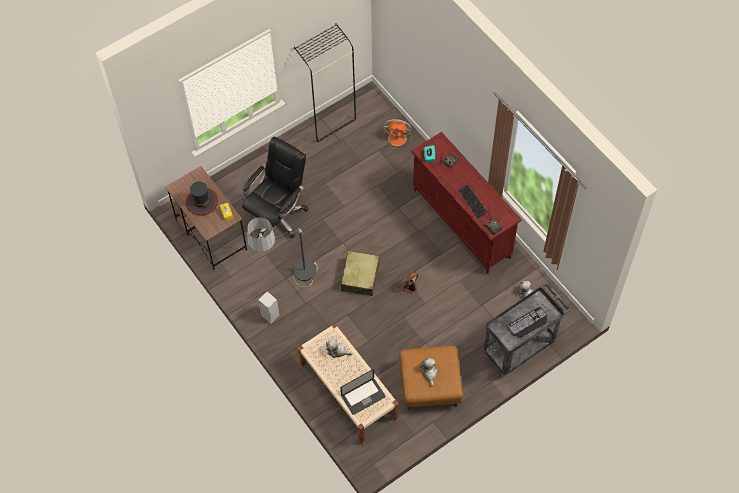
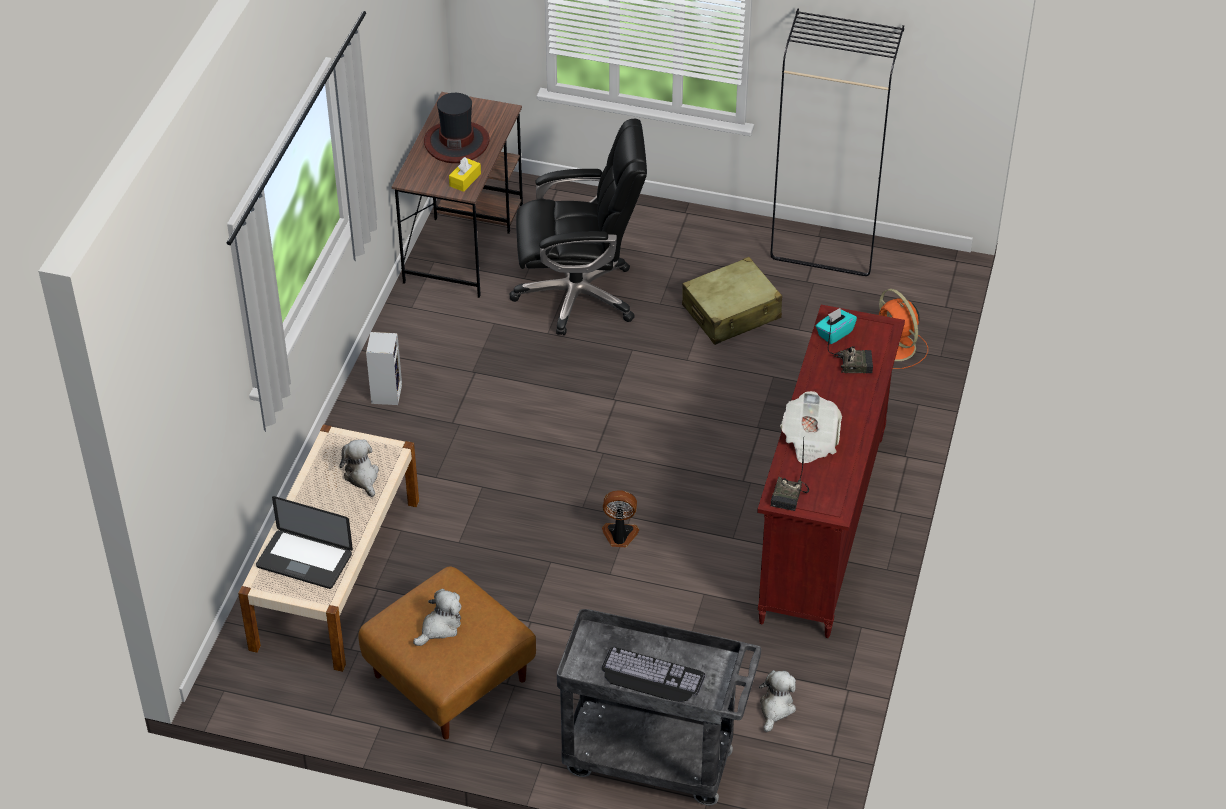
camera: 50 degrees right, 15 degrees down
floor lamp [247,217,318,287] -> none
beige suitcase [341,251,379,296] -> beige suitcase moved to [682,257,782,345]
keyboard [458,185,488,218] -> newspaper [780,391,842,463]

